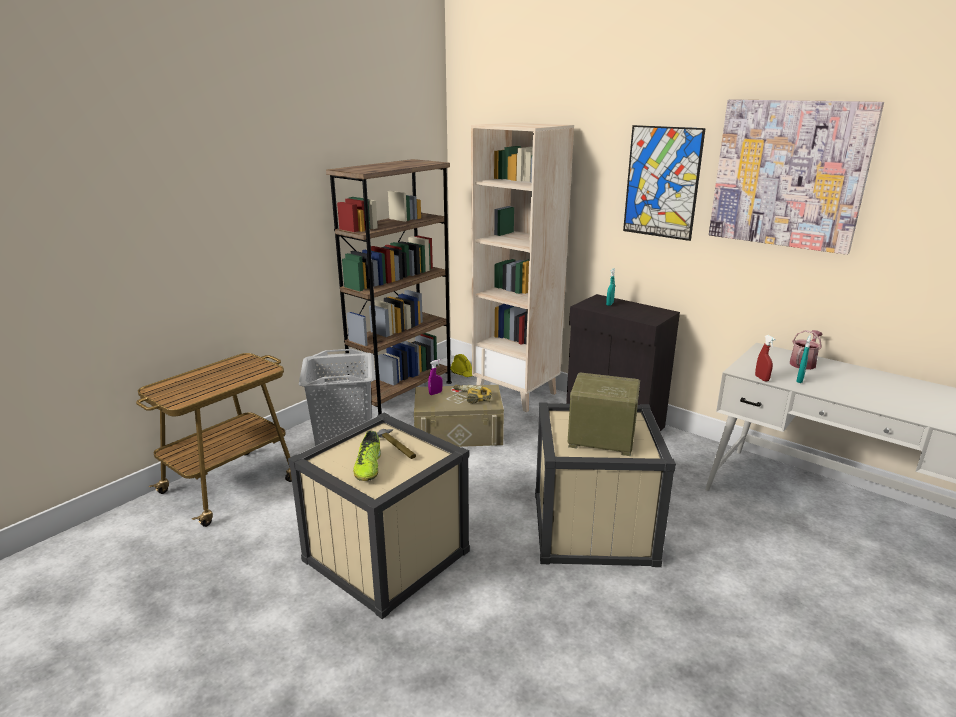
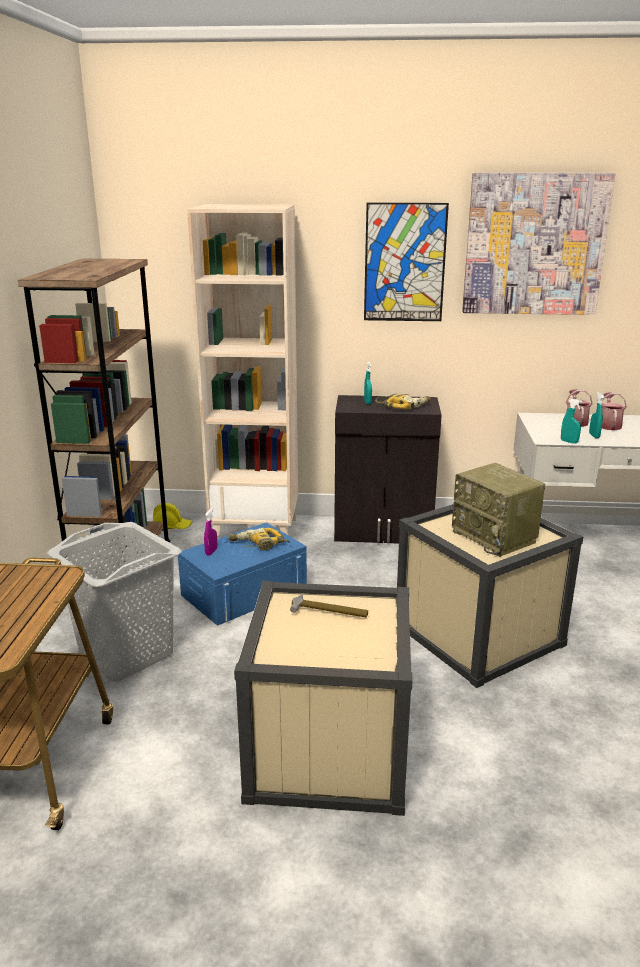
camera: 35 degrees left, 0 degrees up
shoe [353,431,381,481] -> none
beige storage box [414,385,504,447] -> blue storage box [178,522,307,626]
radio [568,372,640,456] -> radio turned 105 degrees counterclockwise [452,463,545,557]
red spray bottle [755,335,776,382] -> turquoise spray bottle [561,399,583,444]
none -> power drill [375,394,431,409]
none -> watering can [602,392,627,430]

